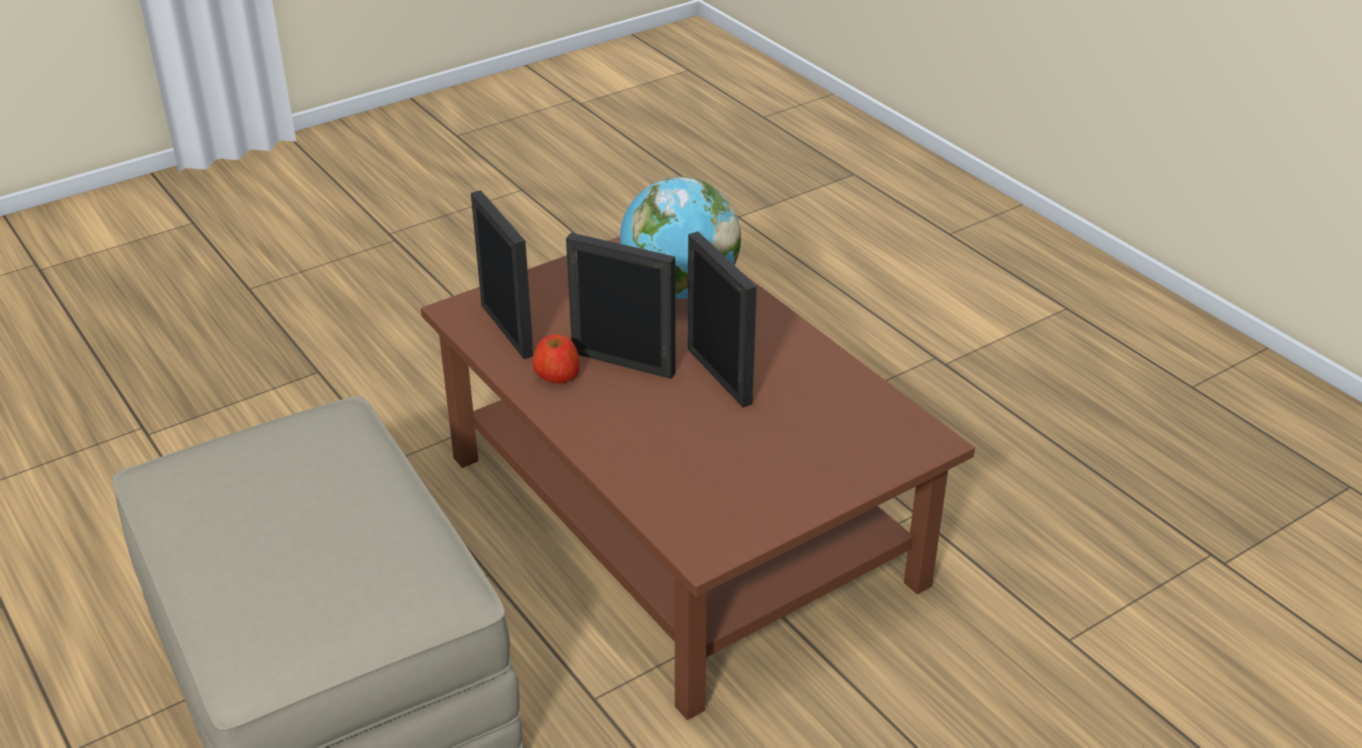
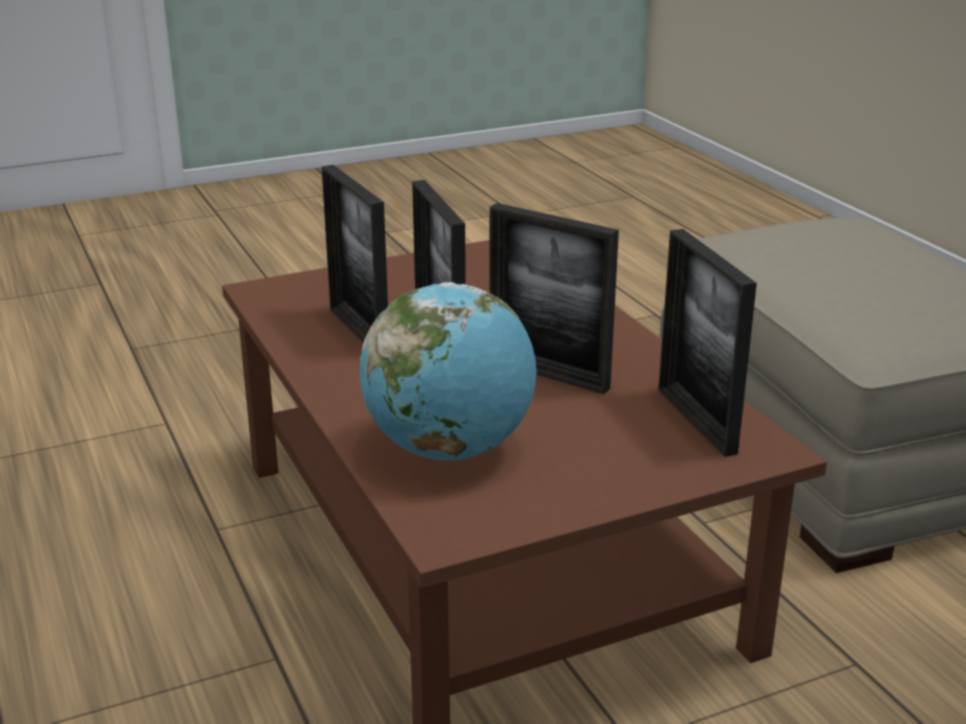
camera: 170 degrees left, 10 degrees down
apple [532,334,580,384] -> none
none -> picture frame [321,165,388,343]

